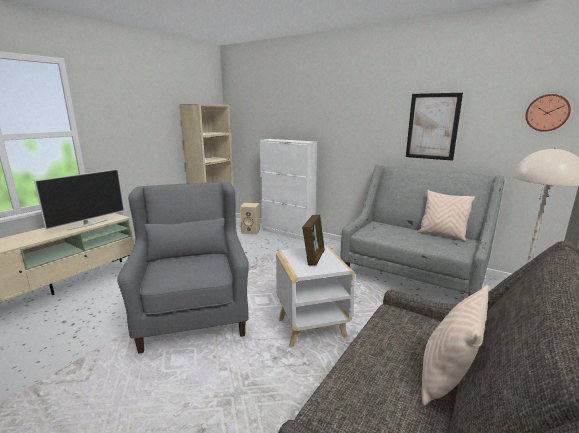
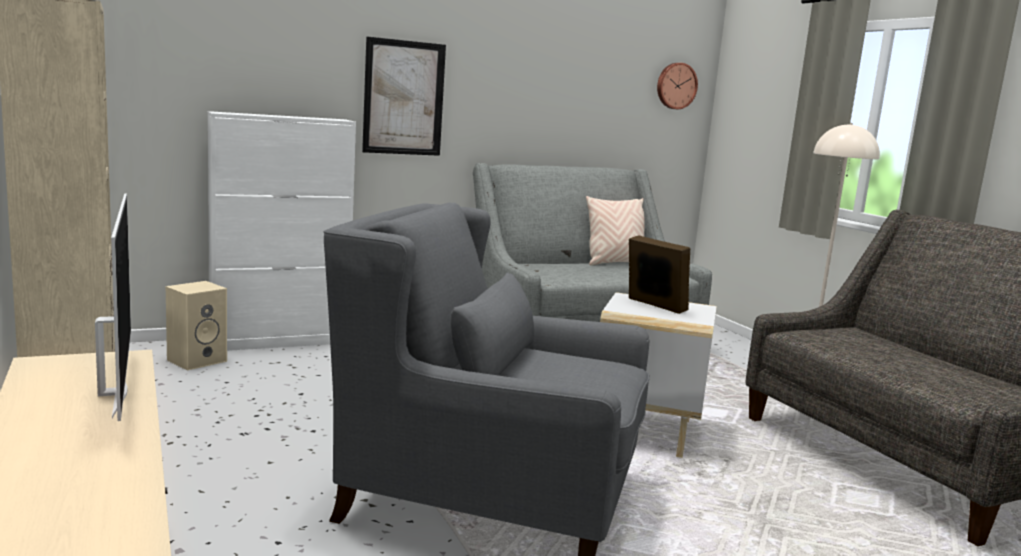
camera: 60 degrees left, 5 degrees down
picture [406,93,463,161] -> picture moved to [362,36,446,156]
beige pillow [421,285,488,406] -> none

